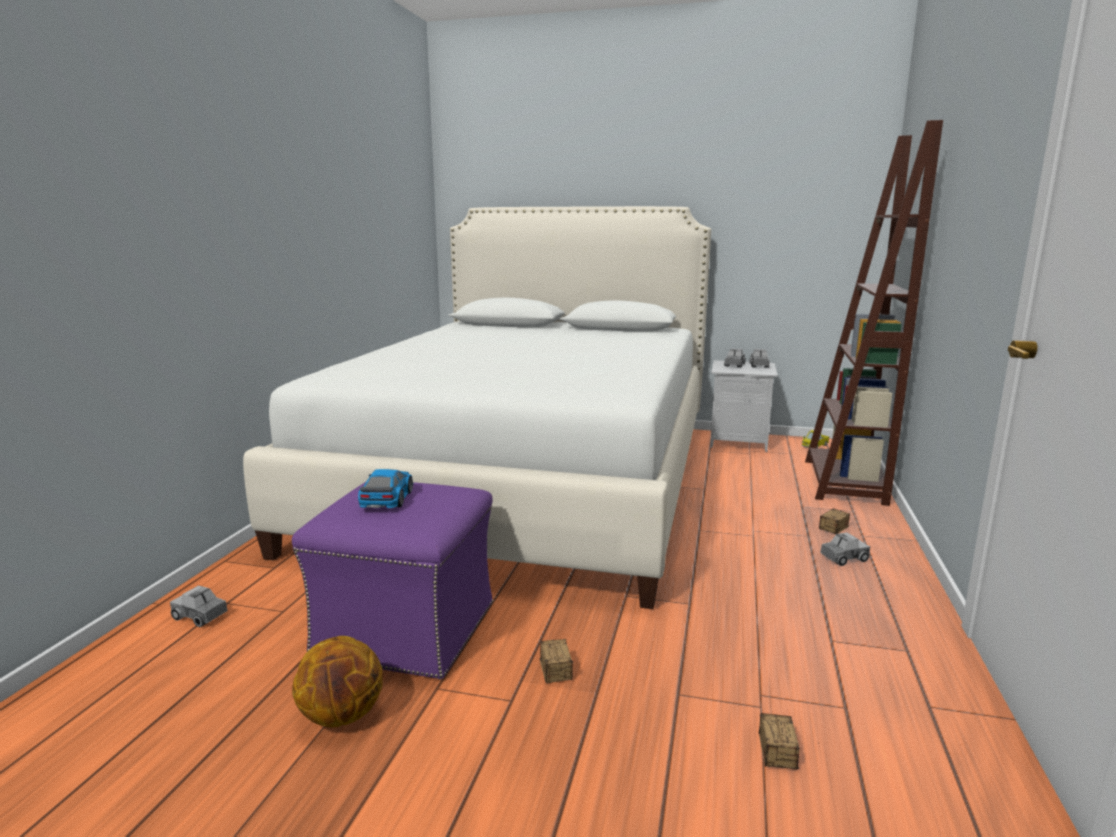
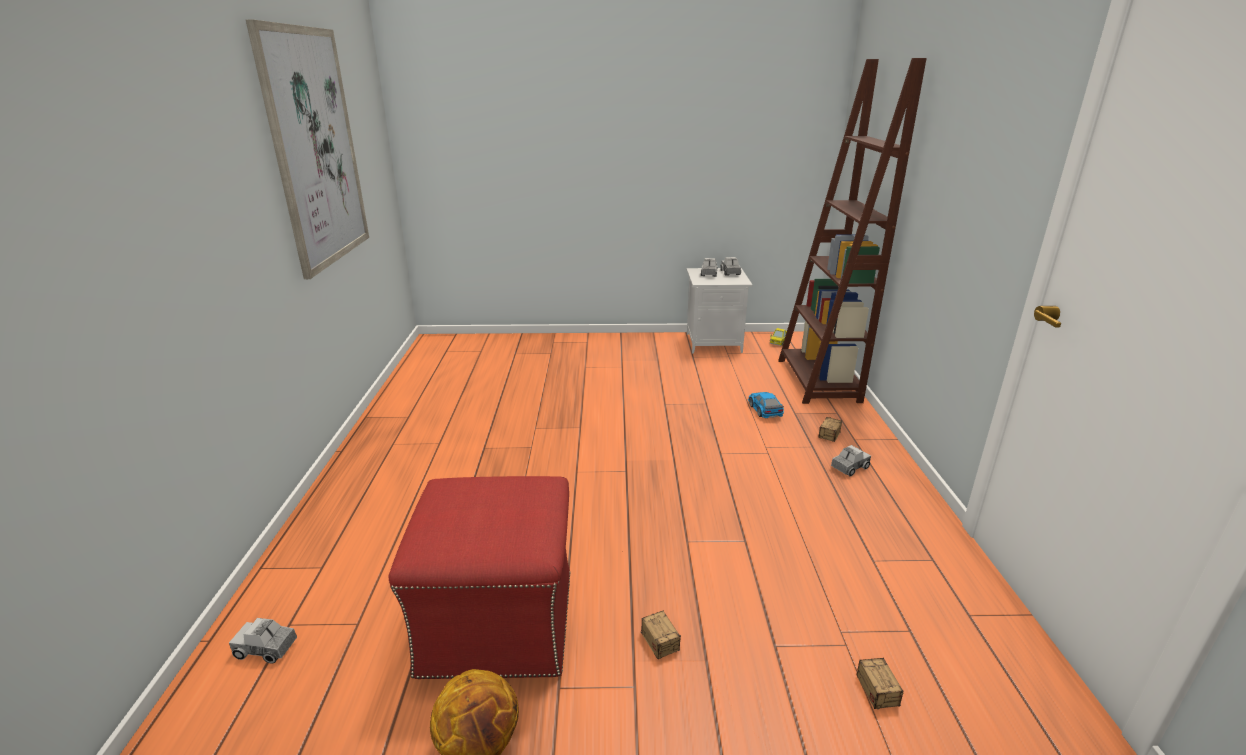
camera: 15 degrees left, 10 degrees up
white bed [243,206,711,609] -> none
purple ottoman [292,482,493,679] -> red ottoman [389,476,571,679]
toy car [358,469,413,508] -> toy car moved to [748,392,784,418]
none -> picture [246,19,369,279]

